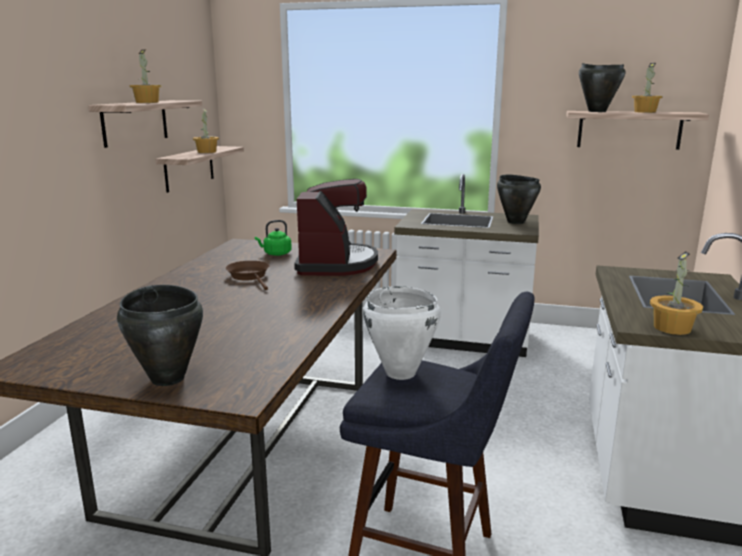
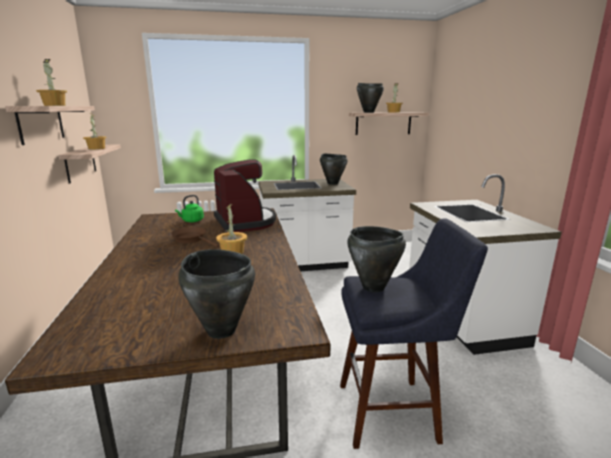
camera: 25 degrees left, 0 degrees up
white cooking pot [363,286,441,380] -> black cooking pot [347,226,406,292]
potted plant [650,251,703,335] -> potted plant moved to [216,203,247,254]

